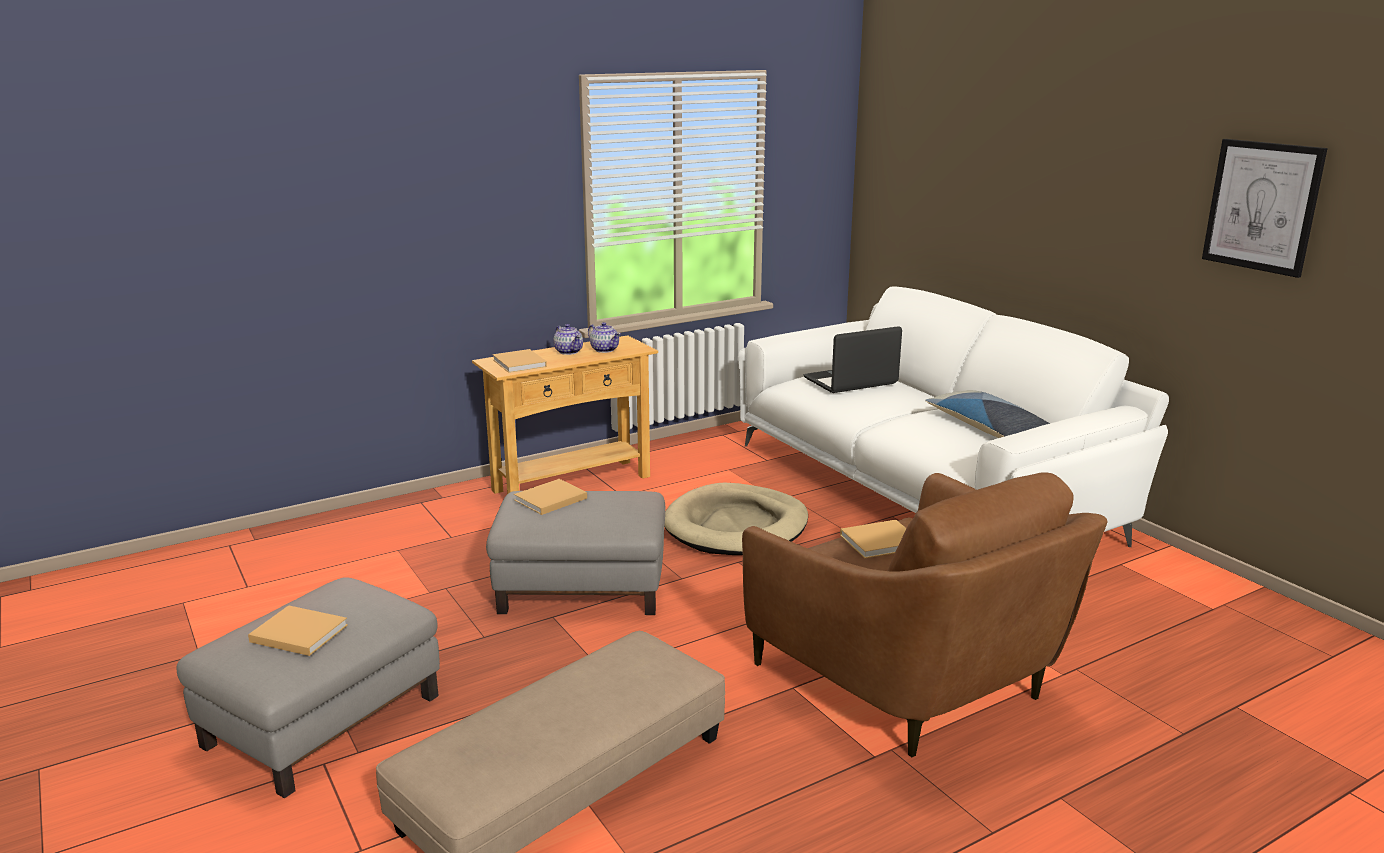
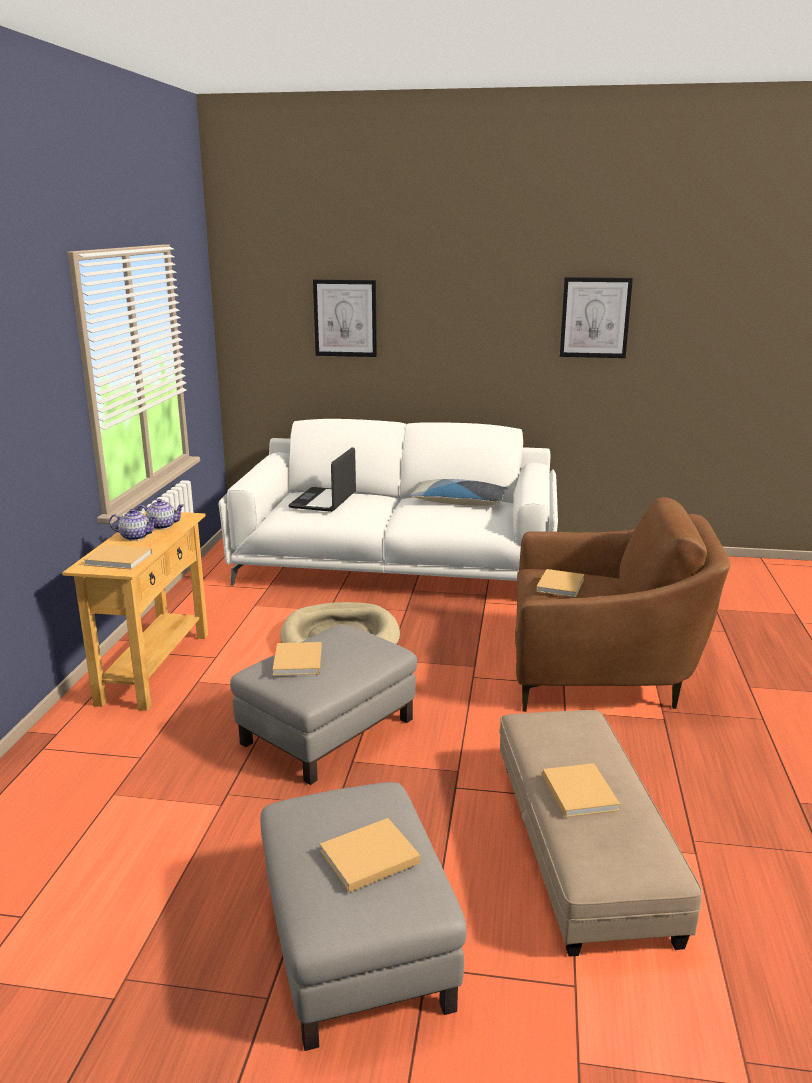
camera: 50 degrees left, 0 degrees up
none -> picture [313,279,377,357]
none -> beige book [543,763,620,818]

